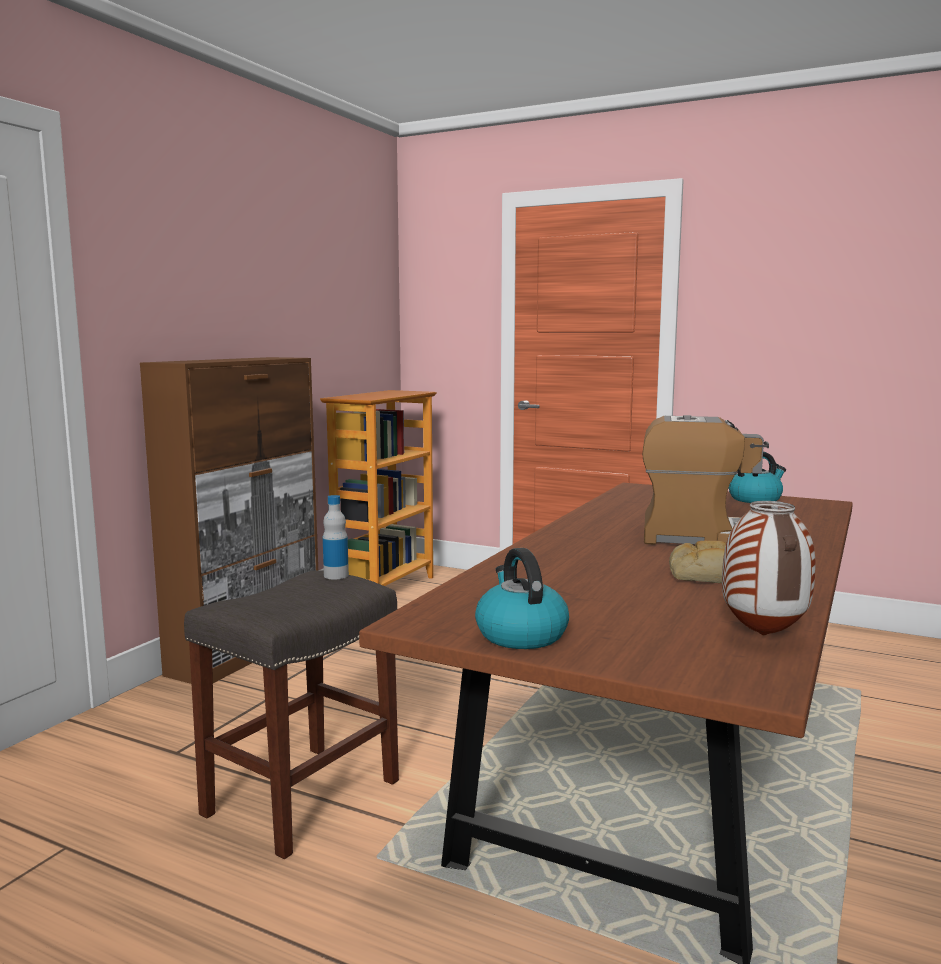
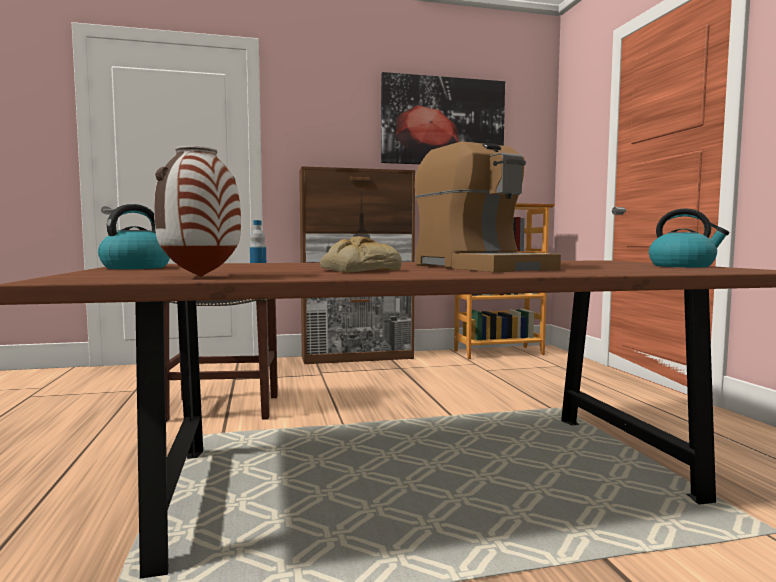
camera: 50 degrees right, 5 degrees down
none -> picture [381,72,505,164]

